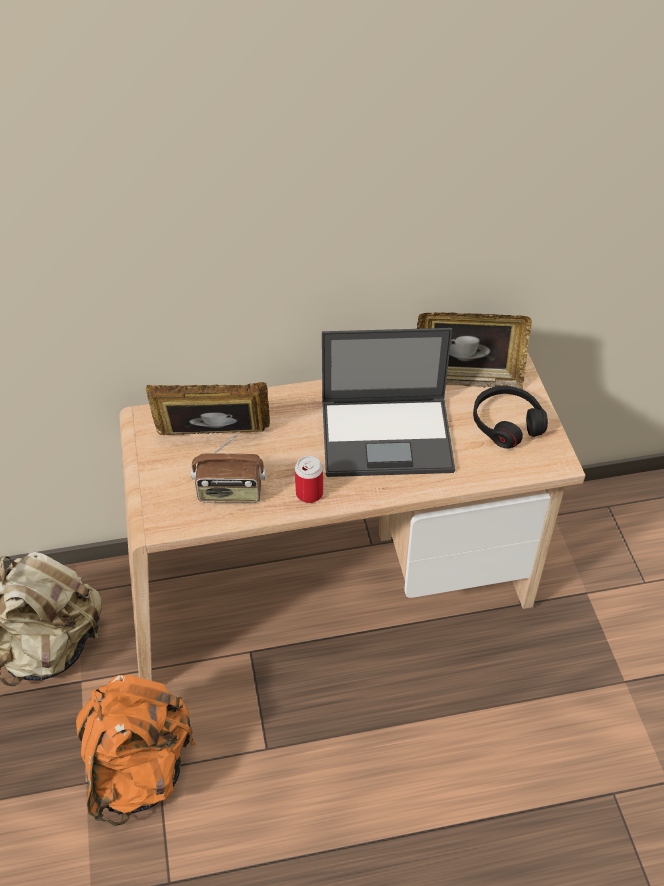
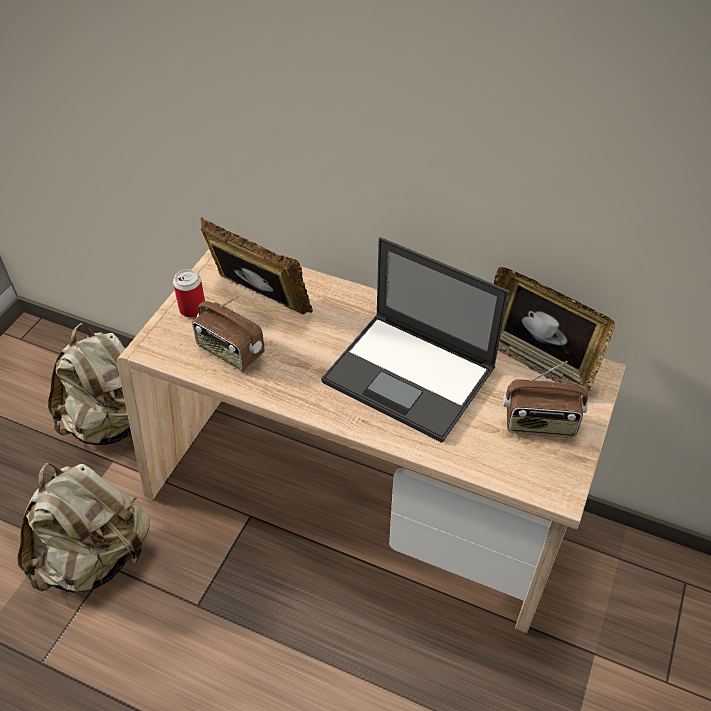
camera: 35 degrees right, 0 degrees up
orange backpack [76,675,197,826] -> beige backpack [18,463,150,592]
can [295,456,323,503] -> can moved to [173,269,206,318]
black headphones [473,386,548,448] -> radio [503,361,588,437]

